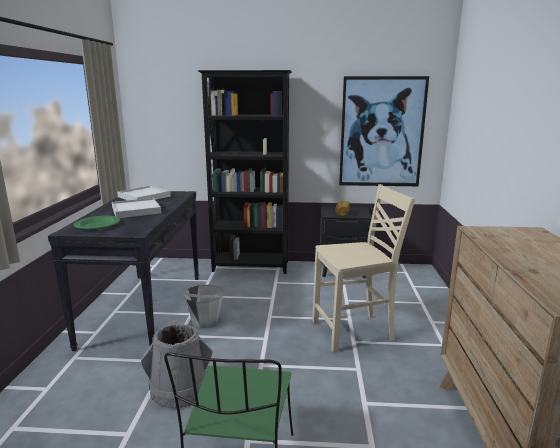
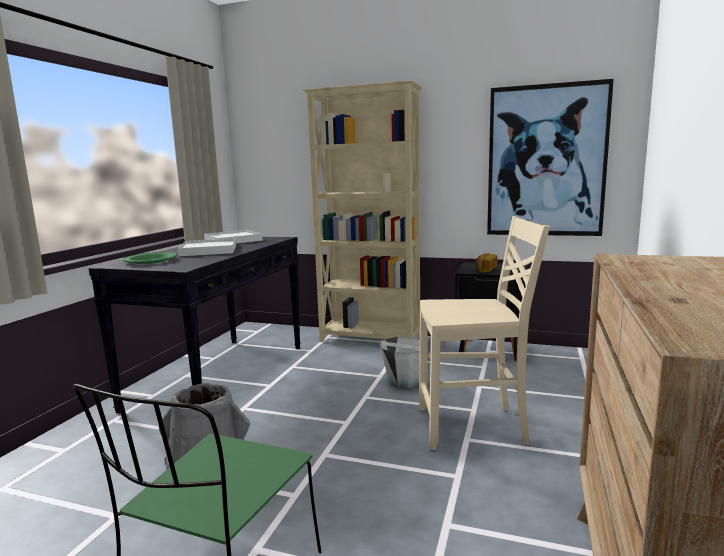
camera: 15 degrees right, 5 degrees down
grey bucket [183,284,224,329] -> grey bucket moved to [380,337,420,388]
black bookcase [198,70,292,274] -> beige bookcase [302,80,423,342]

